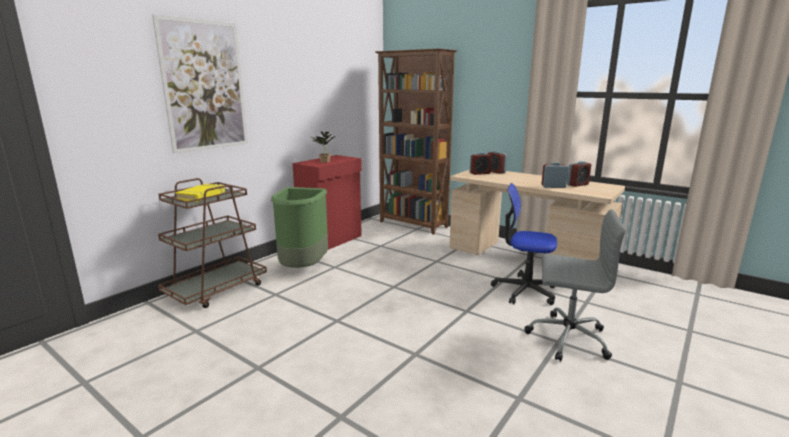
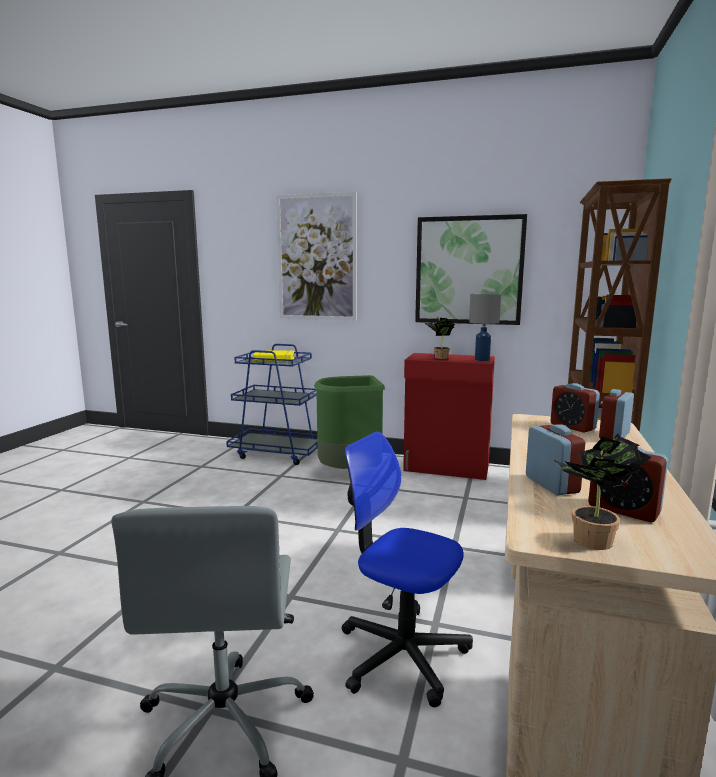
camera: 70 degrees right, 5 degrees down
brown cart [158,178,267,308] -> blue cart [226,344,317,465]
office chair [491,183,557,305] -> office chair turned 60 degrees counterclockwise [342,432,473,707]
none -> picture [415,214,527,325]
none -> grey table lamp [469,294,501,361]
none -> potted plant [554,434,652,550]

